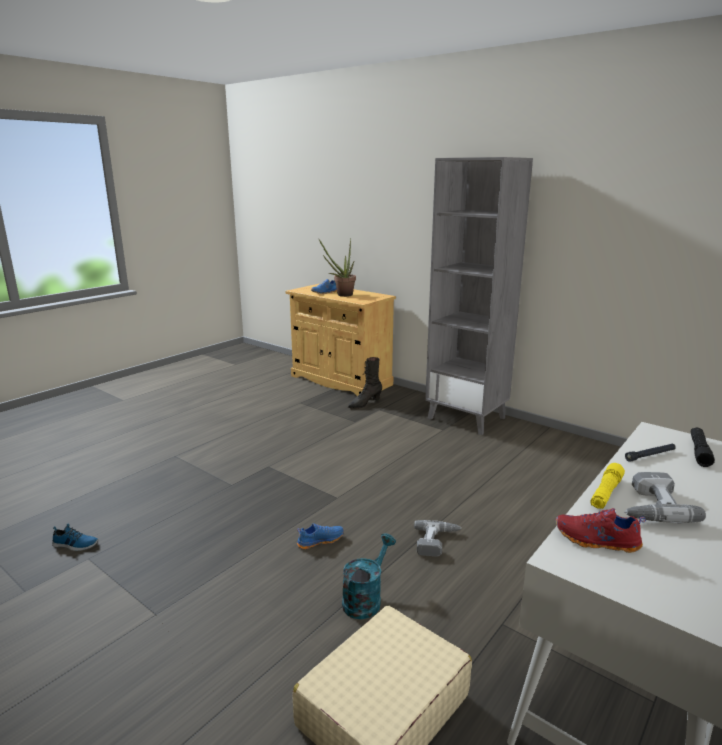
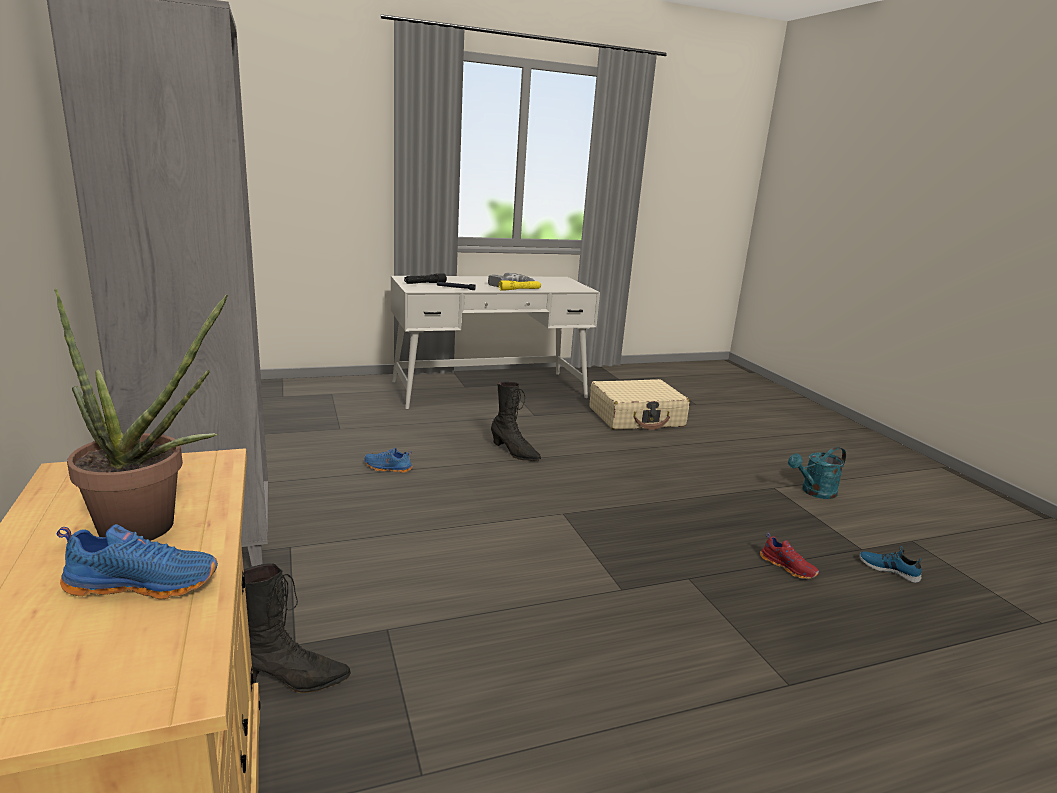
camera: 150 degrees left, 0 degrees up
blue shoe [297,523,344,549] -> blue shoe moved to [364,447,413,473]
turquoise watering can [342,533,396,619] -> turquoise watering can moved to [788,447,846,499]
power drill [414,520,462,556] -> black boot [491,382,541,461]
red shoe [556,508,646,553] -> red shoe moved to [760,533,819,579]

